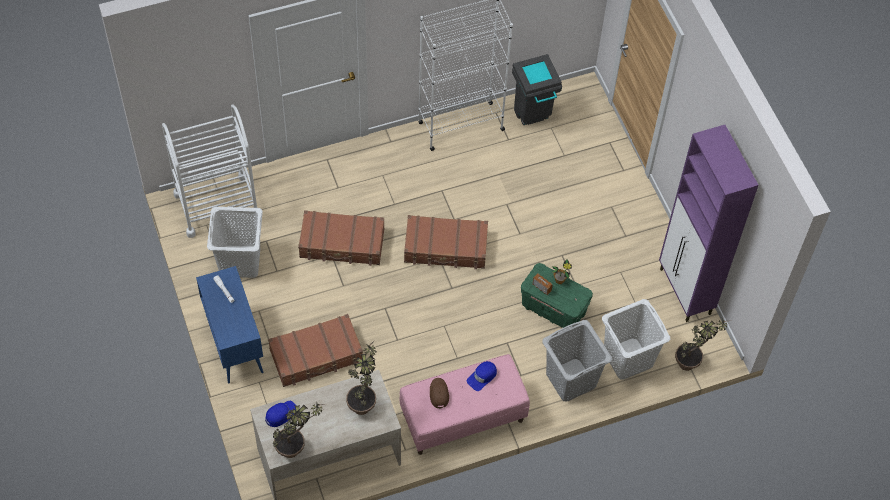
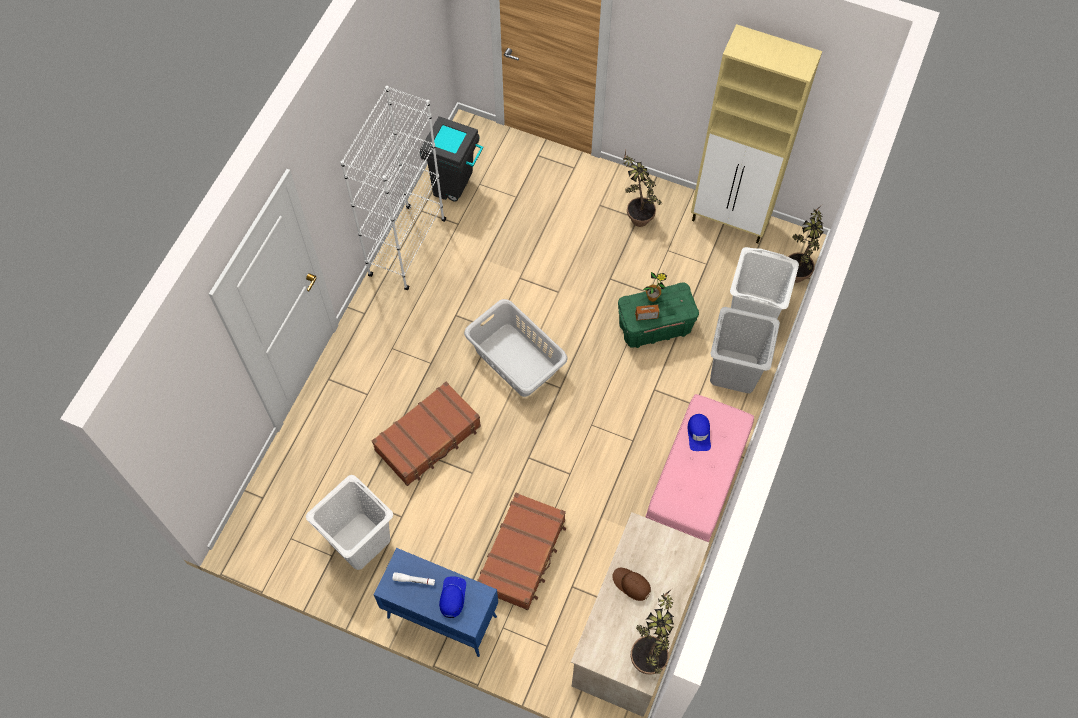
camera: 45 degrees left, 5 degrees up
white cart [162,104,257,238] -> none
blue cap [265,401,296,427] -> blue cap moved to [439,576,466,618]
potted plant [346,339,376,415] -> potted plant moved to [623,150,662,227]
brown suitcase [404,215,488,269] -> grey laundry basket [464,299,568,397]
brown cap [430,378,449,408] -> brown cap moved to [612,568,651,601]
purple cabinet [659,125,758,322] -> beige cabinet [691,24,822,244]

